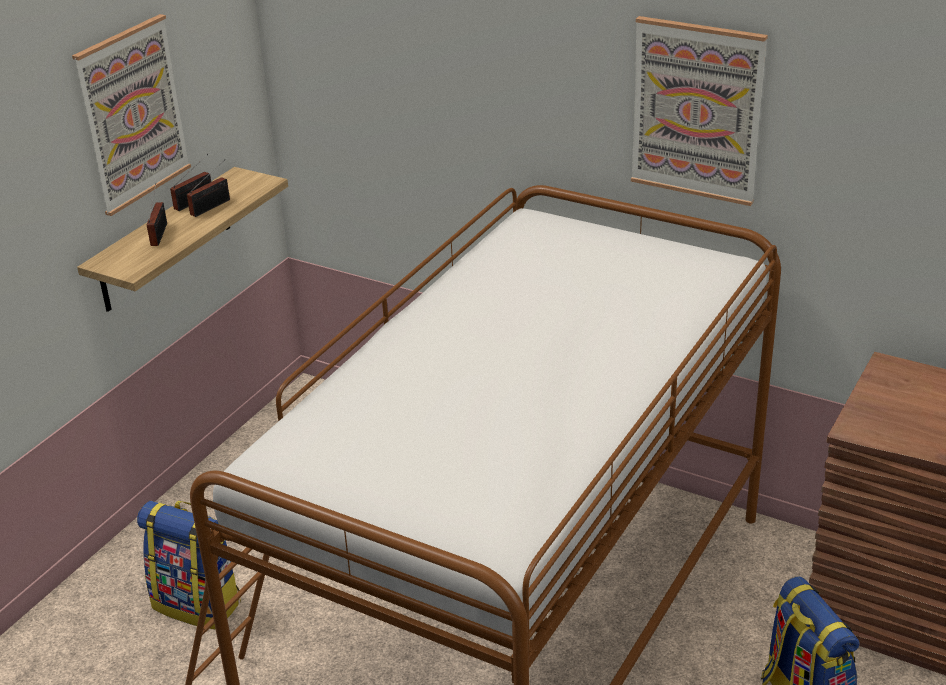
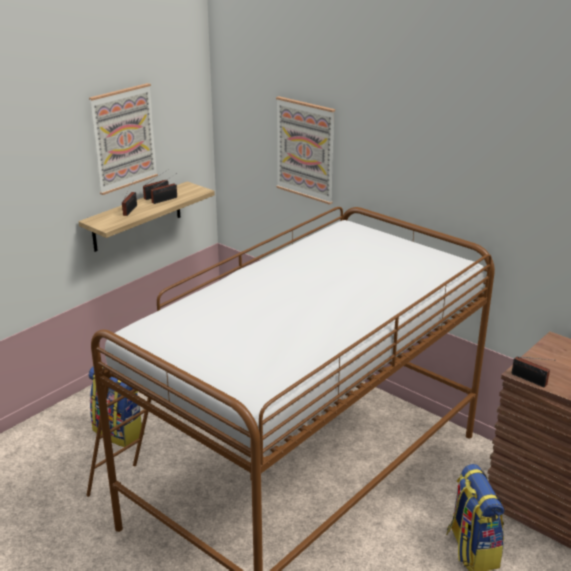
camera: 10 degrees right, 5 degrees down
picture [631,16,768,206] -> picture moved to [276,96,335,205]
none -> radio [512,357,550,387]

